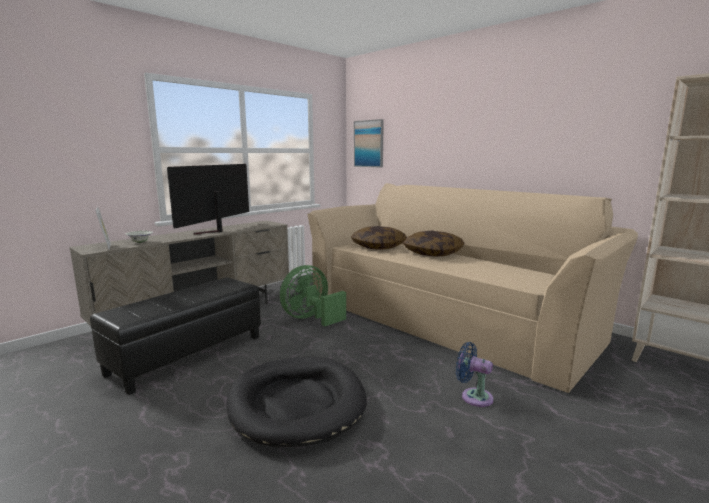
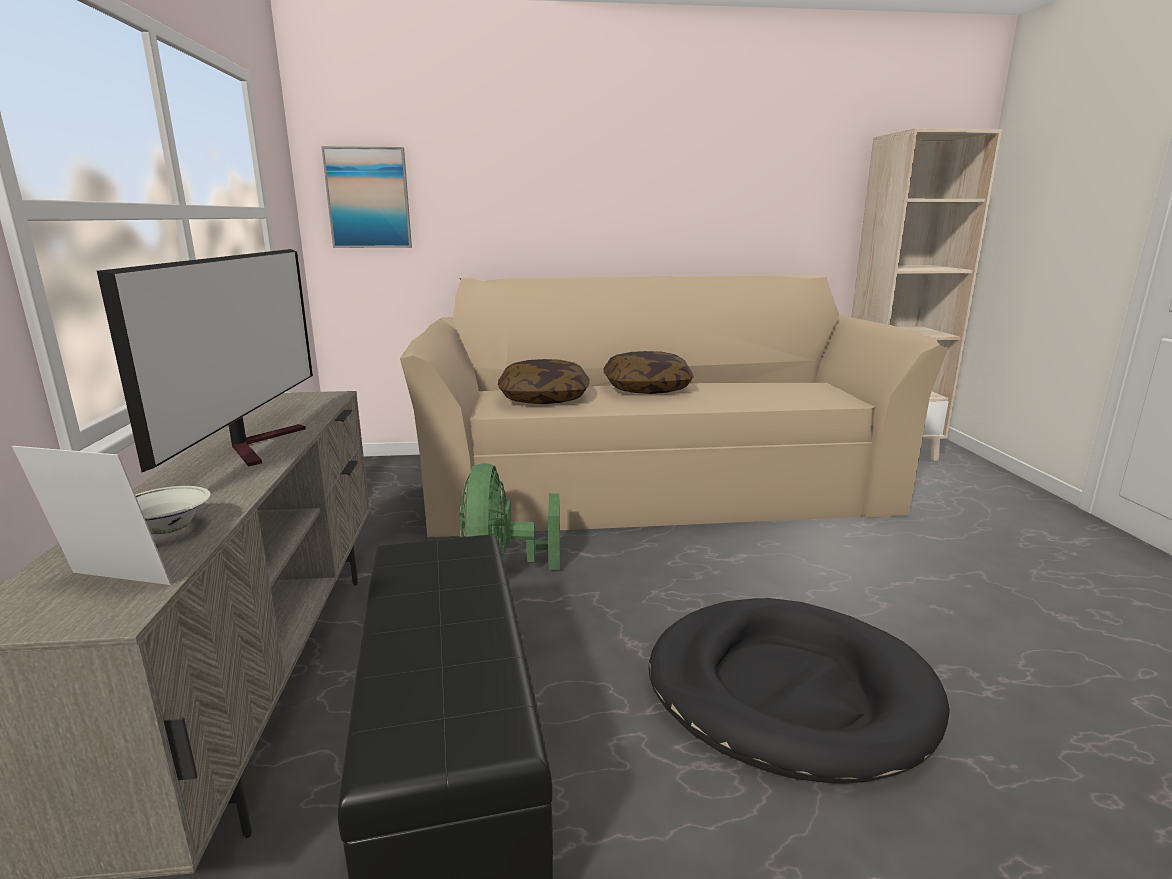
camera: 50 degrees left, 5 degrees up
television [167,164,249,234] -> television turned 150 degrees counterclockwise [97,249,313,472]
blue fan [456,342,493,407] -> none

